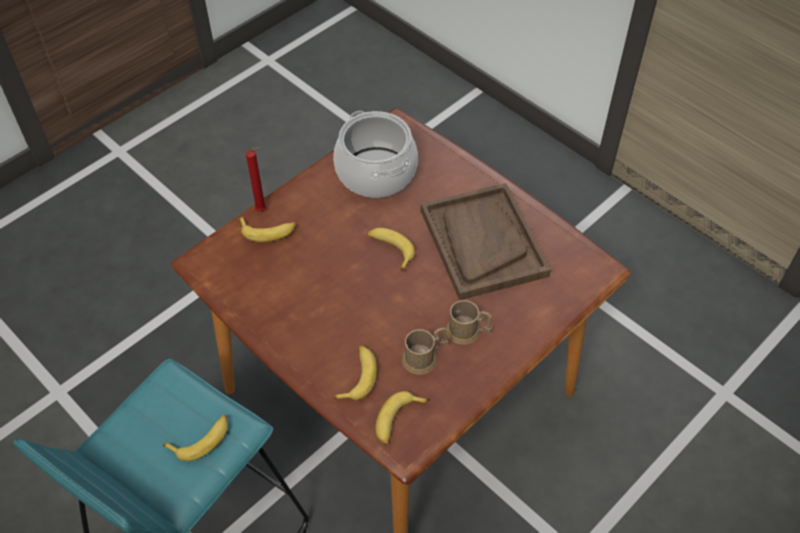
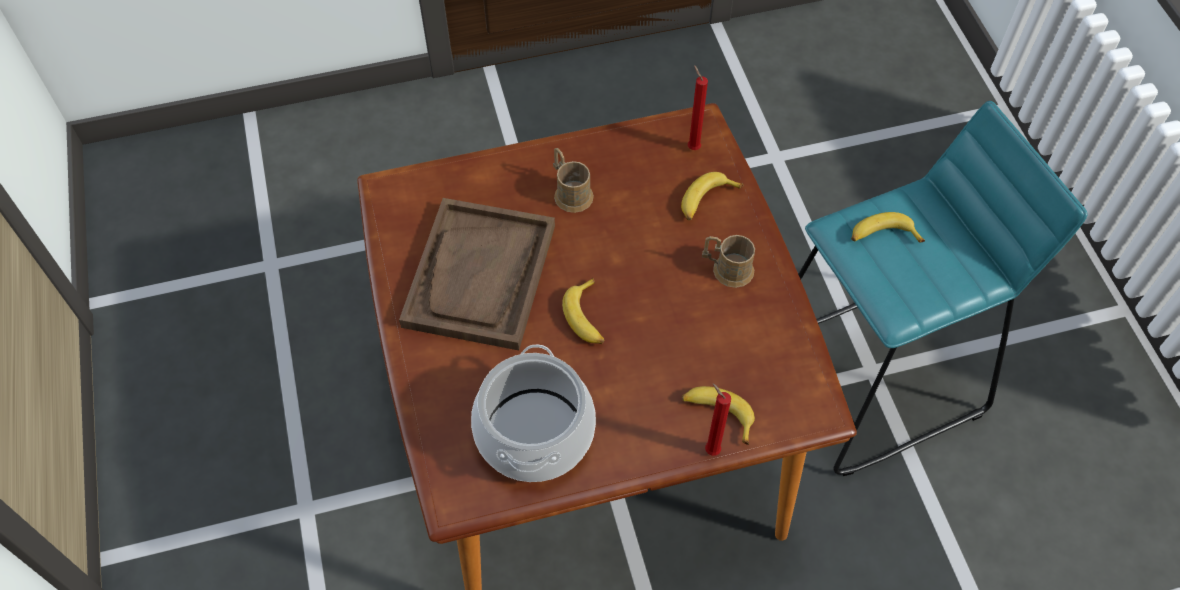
camera: 150 degrees left, 5 degrees up
banana [375,391,429,445] -> red candle [687,65,708,150]
brown mug [402,327,448,375] -> brown mug moved to [702,235,755,288]

